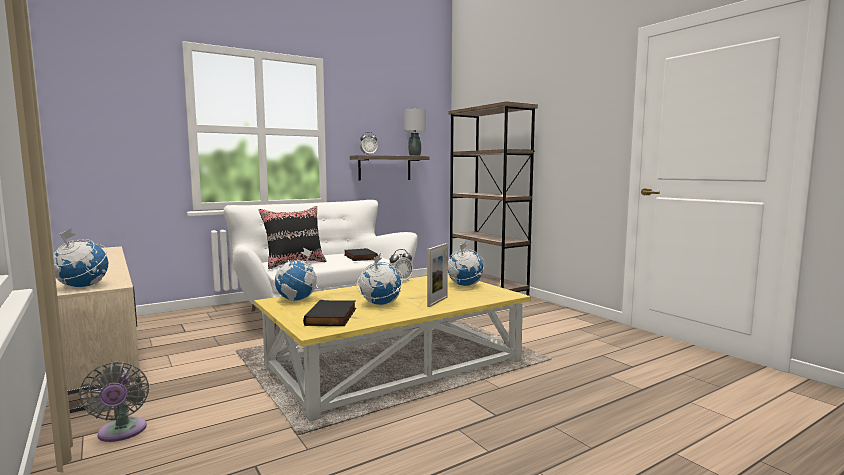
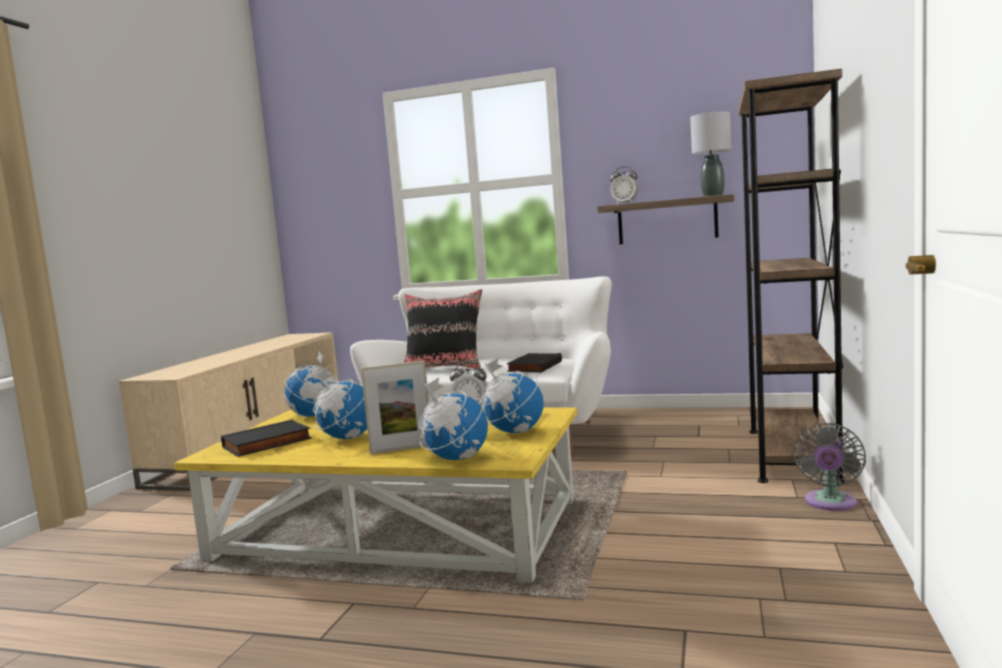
camera: 50 degrees right, 0 degrees up
globe [53,228,108,287] -> globe moved to [419,378,488,460]
grey fan [79,361,149,442] -> grey fan moved to [793,423,866,511]

